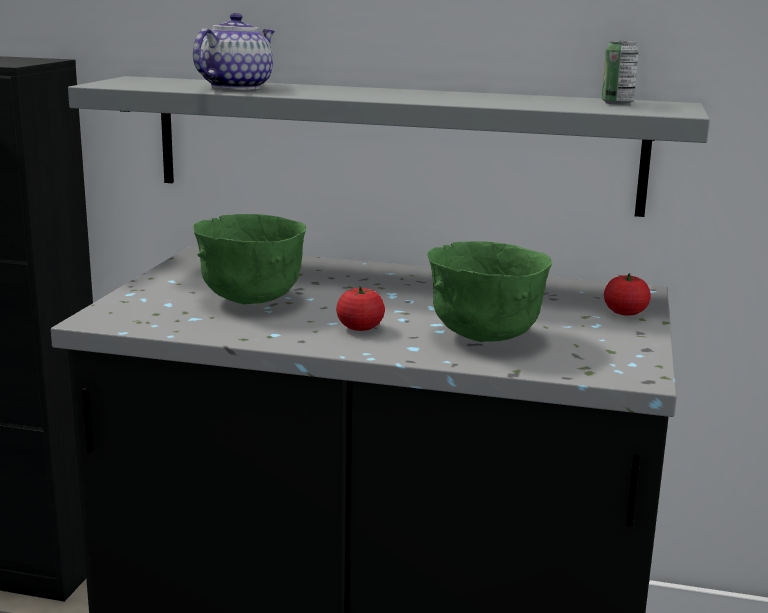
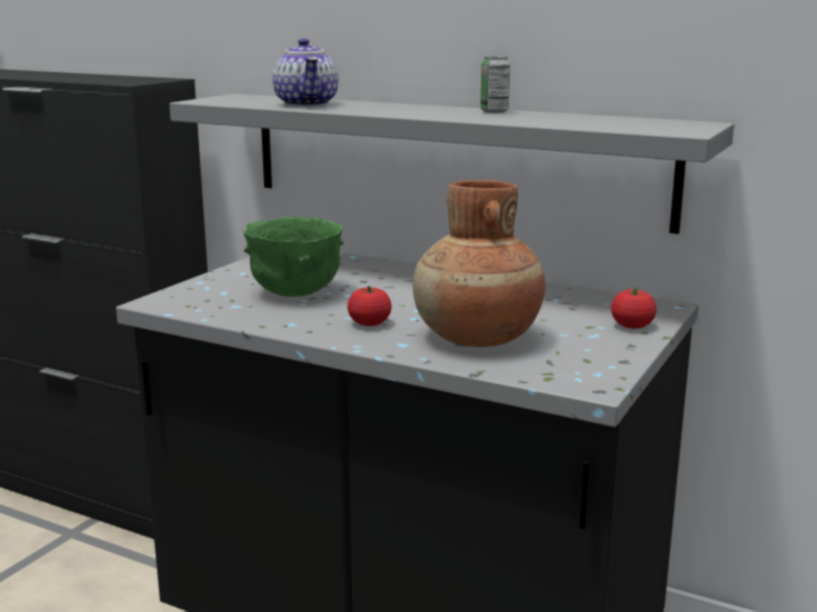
camera: 15 degrees right, 0 degrees up
teapot [193,13,275,90] -> teapot turned 120 degrees clockwise [273,38,338,107]
green bowl [427,241,552,342] -> brown vase [413,180,545,347]
can [602,41,639,105] -> can moved to [480,56,510,113]

